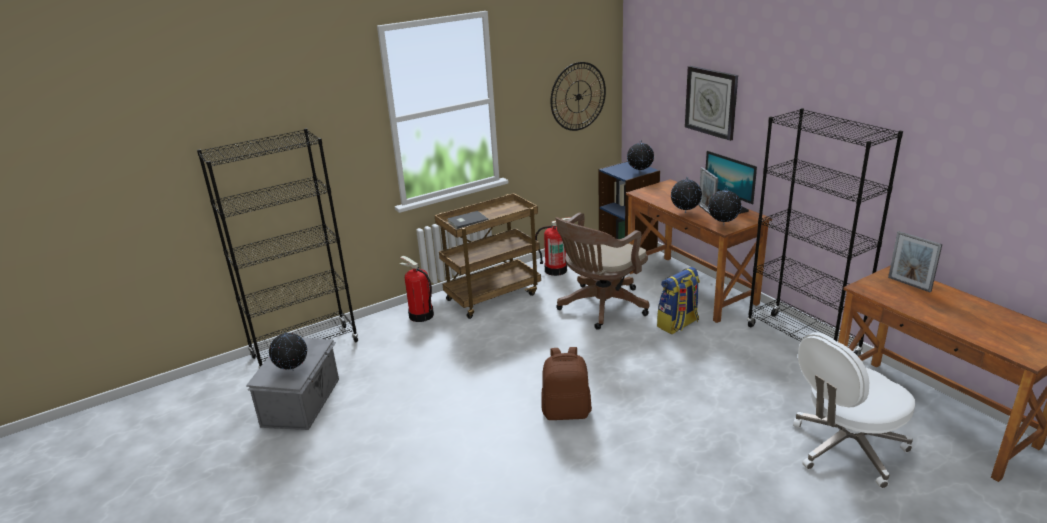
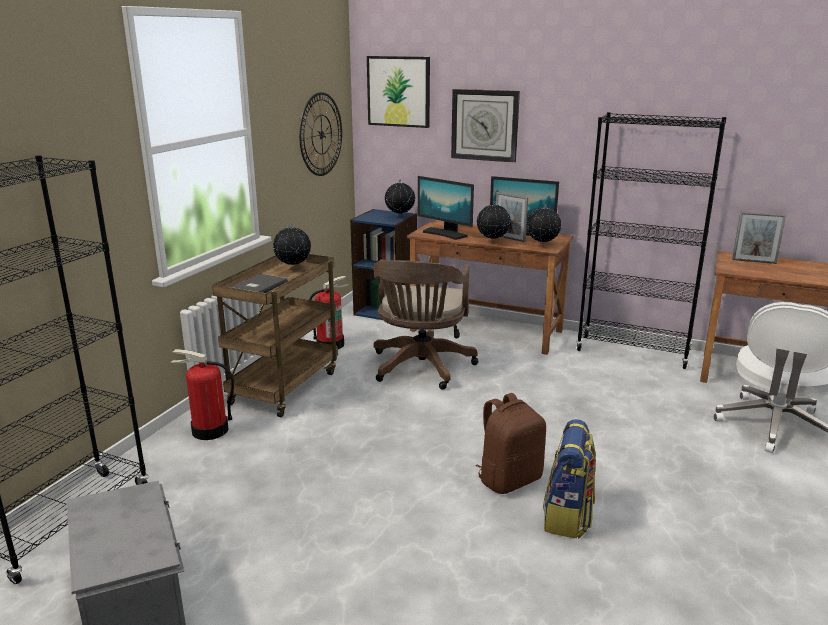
camera: 35 degrees left, 5 degrees down
globe [269,332,307,371] -> globe moved to [273,223,311,269]
backpack [657,267,700,334] -> backpack moved to [543,419,596,538]
none -> picture [367,56,430,128]
none -> monitor [418,176,474,240]

